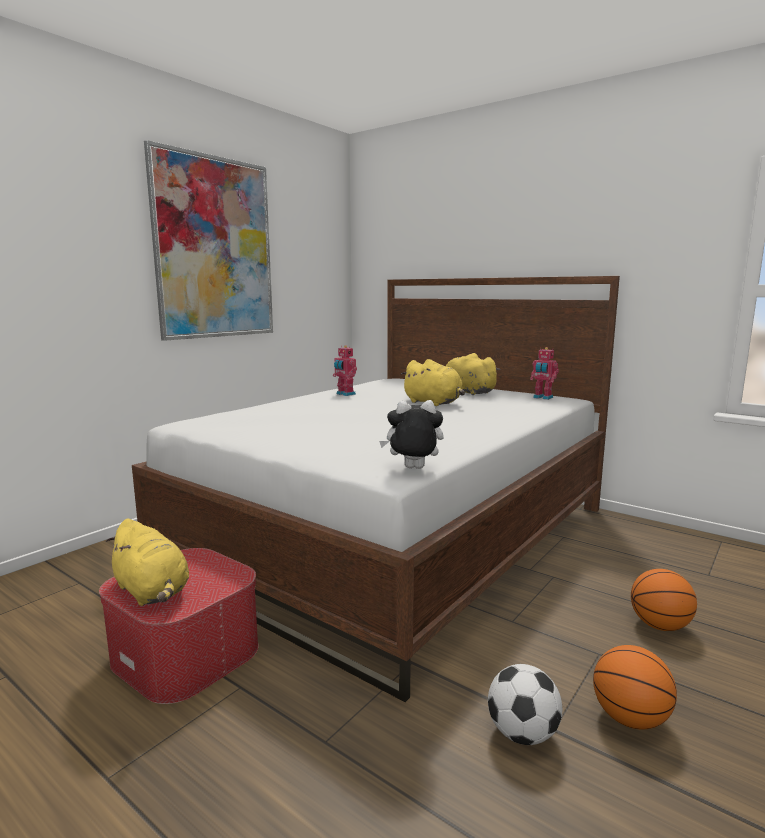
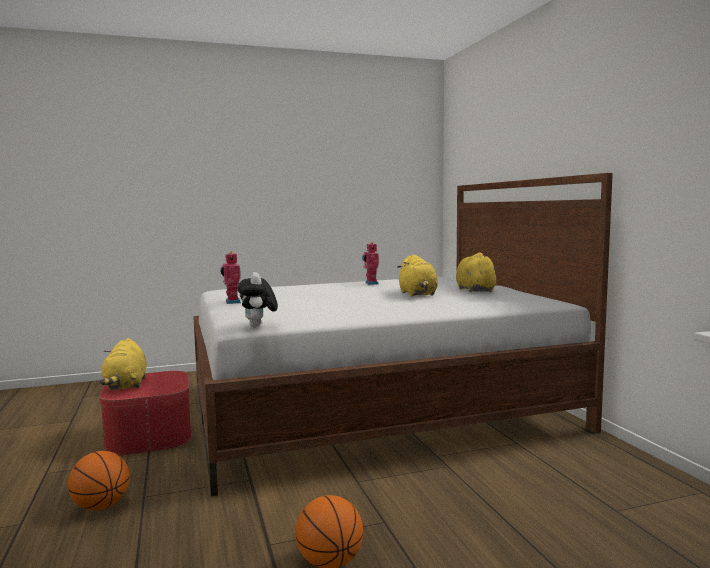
camera: 35 degrees right, 5 degrees down
picture [144,140,273,341] -> none
plush toy [379,400,444,469] -> plush toy turned 135 degrees counterclockwise [238,272,278,327]
football [488,664,562,745] -> none
toy robot [530,347,559,400] -> toy robot moved to [220,251,241,304]
basketball [631,569,697,631] -> basketball moved to [68,451,130,510]

